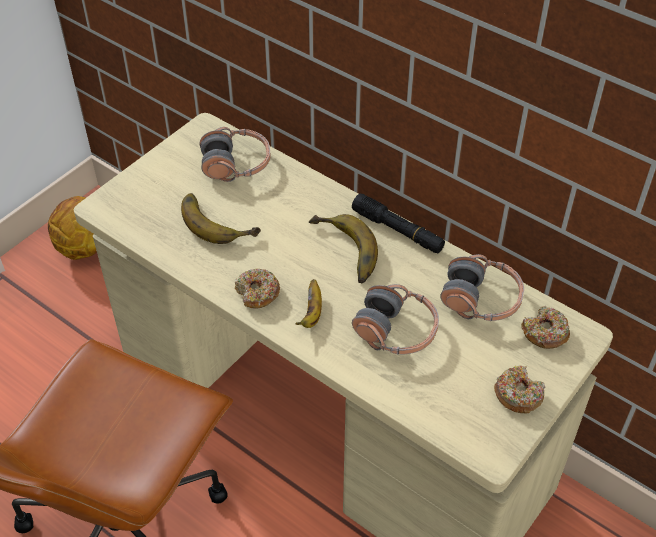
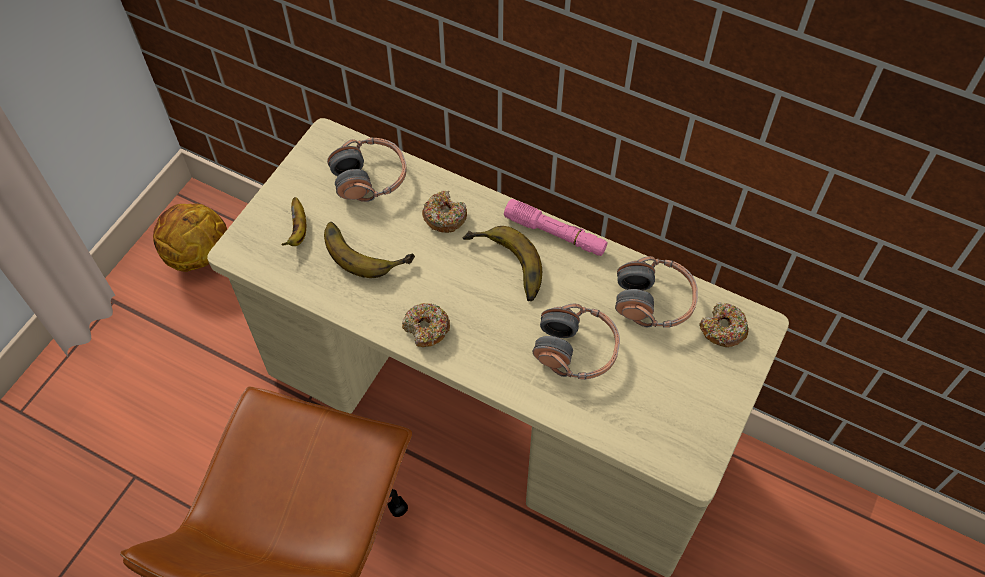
camera: 10 degrees left, 10 degrees up
banana [295,279,322,328] -> banana moved to [282,197,306,246]
black flashlight [352,193,445,254] -> pink flashlight [504,199,607,256]
donut [494,365,545,414] -> donut moved to [422,191,467,233]

